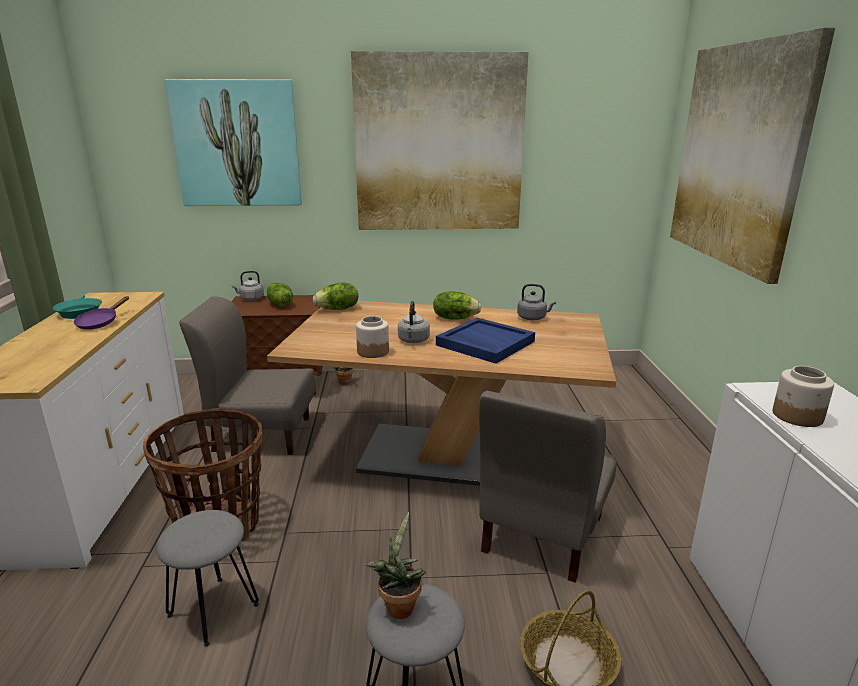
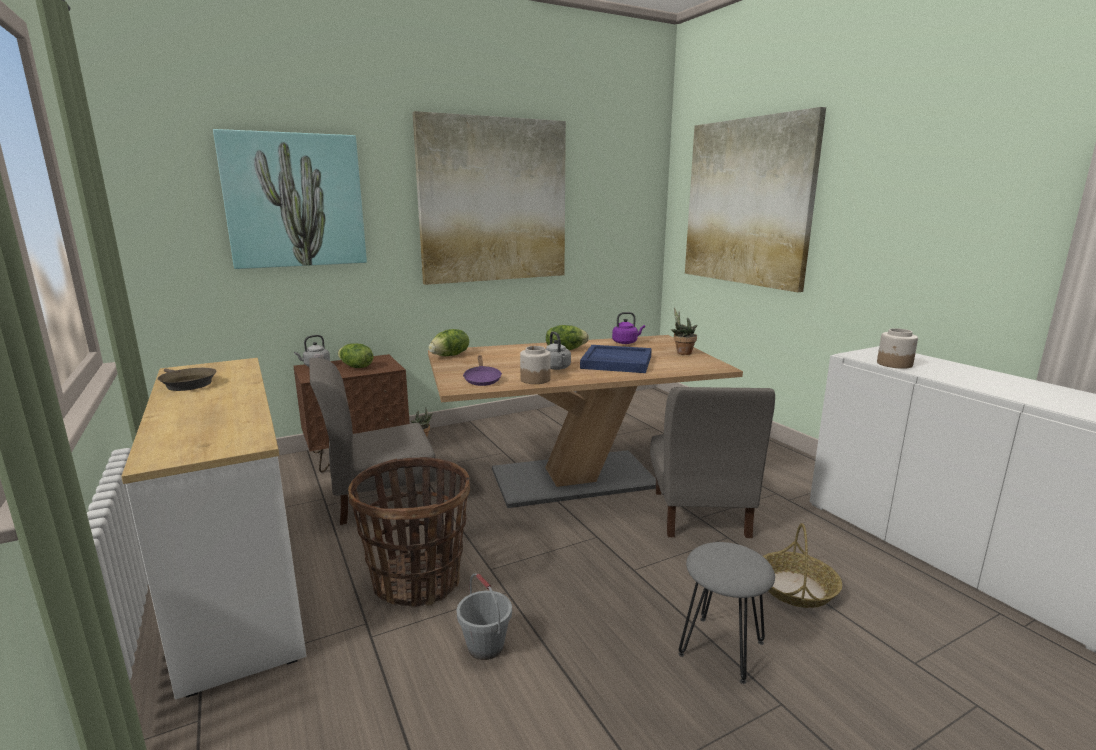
camera: 25 degrees left, 5 degrees down
turquoise frying pan [53,295,102,319] -> brown frying pan [158,368,217,391]
purple frying pan [74,296,129,330] -> purple frying pan moved to [463,355,502,386]
grey stool [156,510,259,647] -> grey bucket [457,573,512,660]
potted plant [366,512,426,619] -> potted plant moved to [670,308,698,355]
grey kettle [517,284,556,320] -> purple kettle [612,312,645,344]

